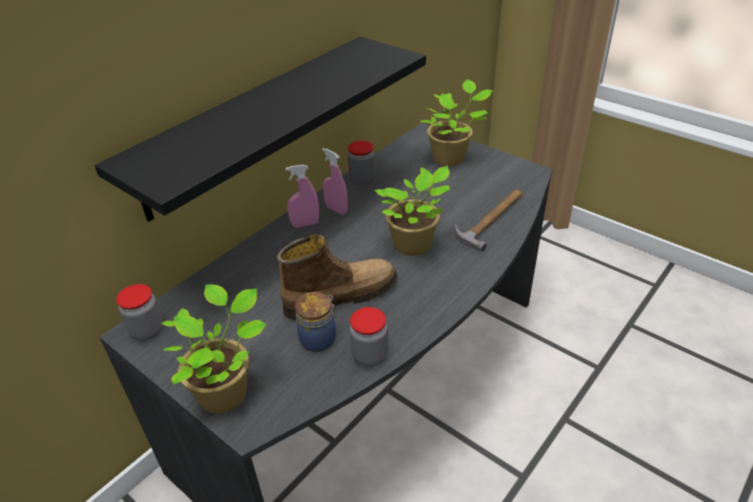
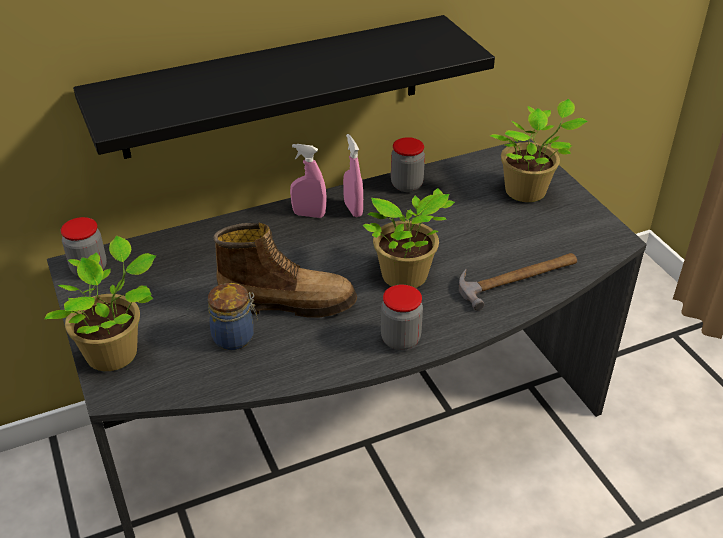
camera: 25 degrees right, 0 degrees up
jar [349,307,388,367] -> jar moved to [381,285,423,350]

